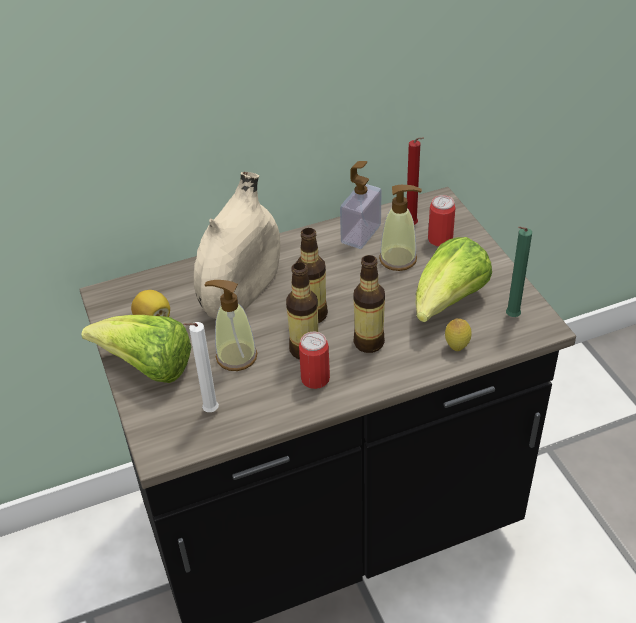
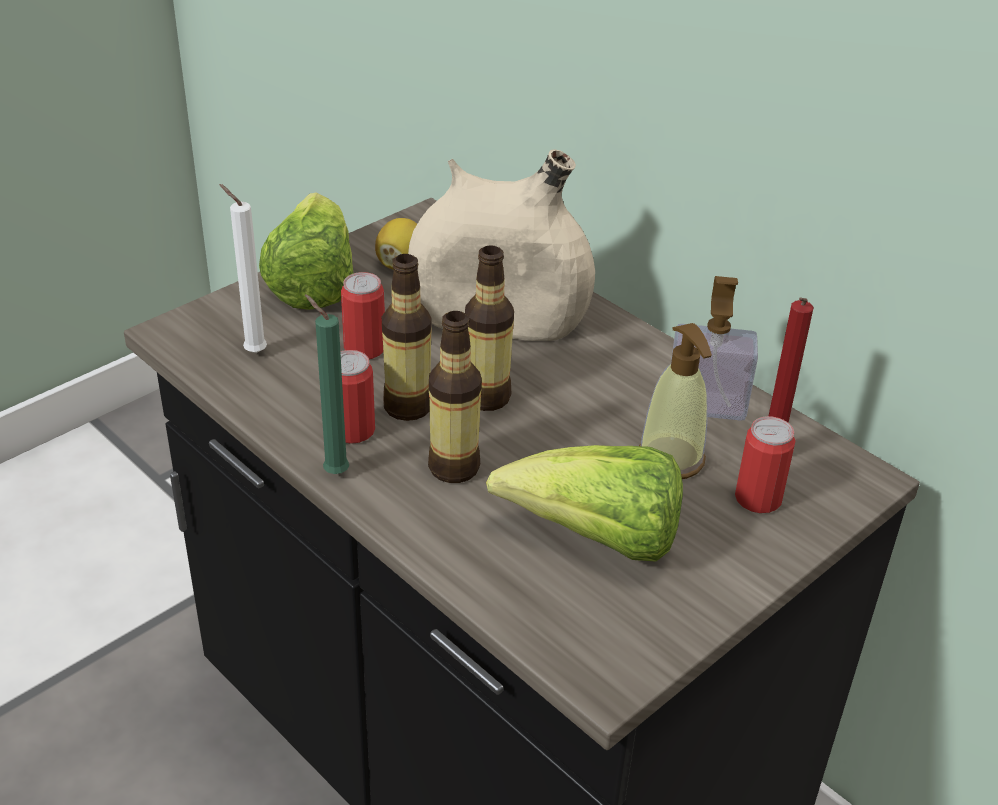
camera: 65 degrees right, 5 degrees down
soap dispenser [205,280,257,371] -> can [341,272,385,359]
lemon [445,319,472,351] -> none
green candle [506,226,532,317] -> green candle moved to [305,295,349,474]

